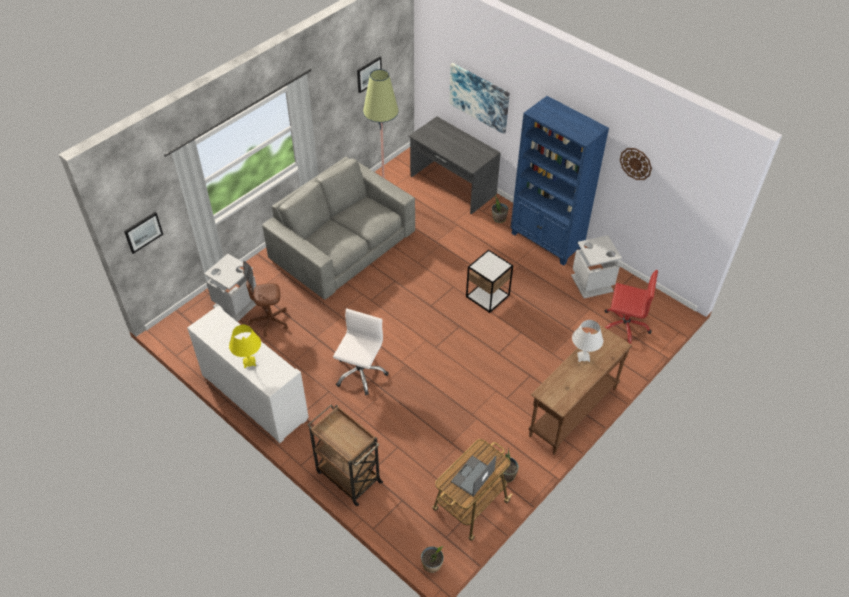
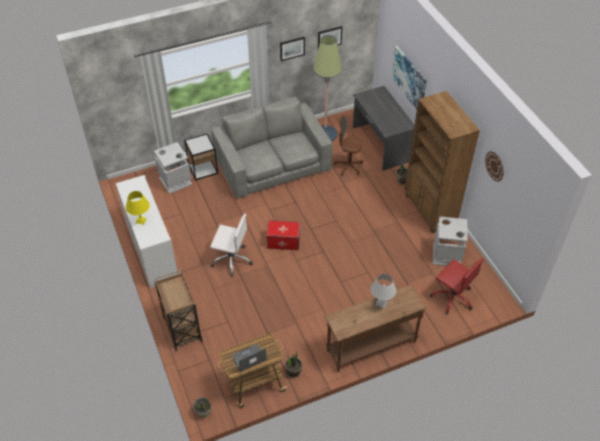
camera: 25 degrees right, 0 degrees up
picture [124,212,163,254] -> picture moved to [280,37,305,61]
brown office chair [243,261,288,337] -> brown office chair moved to [334,115,363,176]
white office chair [333,309,389,396] -> white office chair turned 60 degrees clockwise [210,214,253,277]
side table [466,250,513,313] -> side table moved to [184,134,218,180]
blue bookcase [510,96,609,266] -> brown bookcase [405,91,480,234]
none -> storage box [266,220,300,250]

